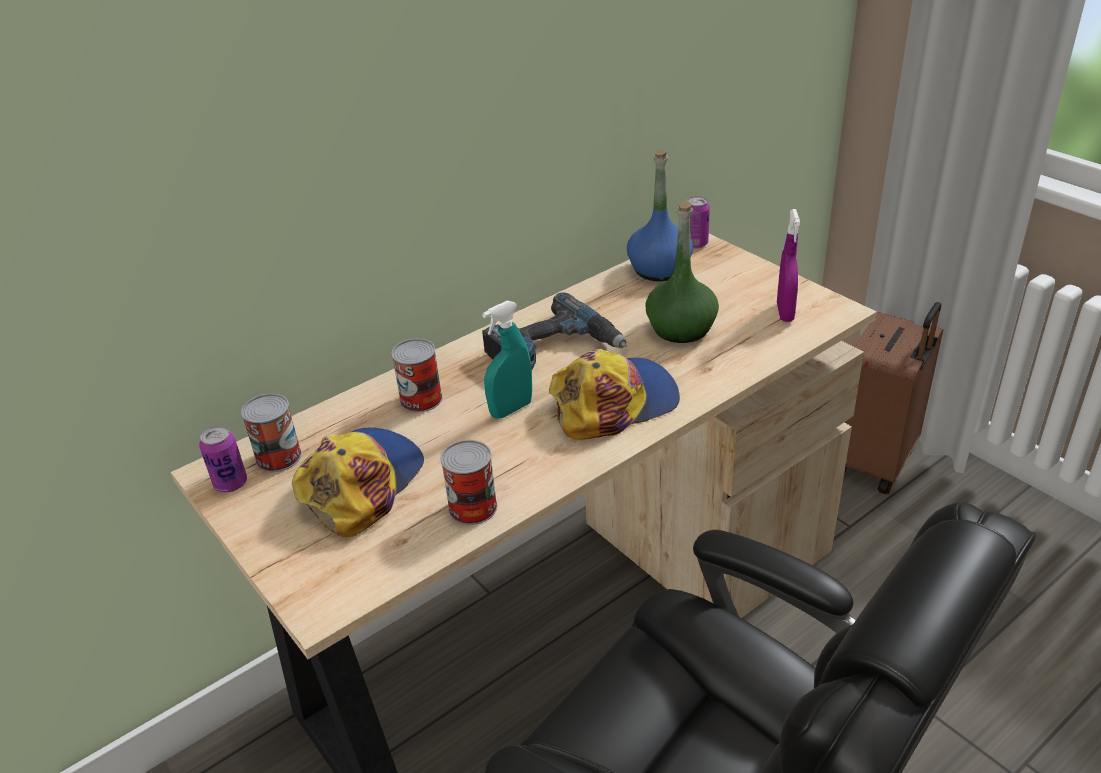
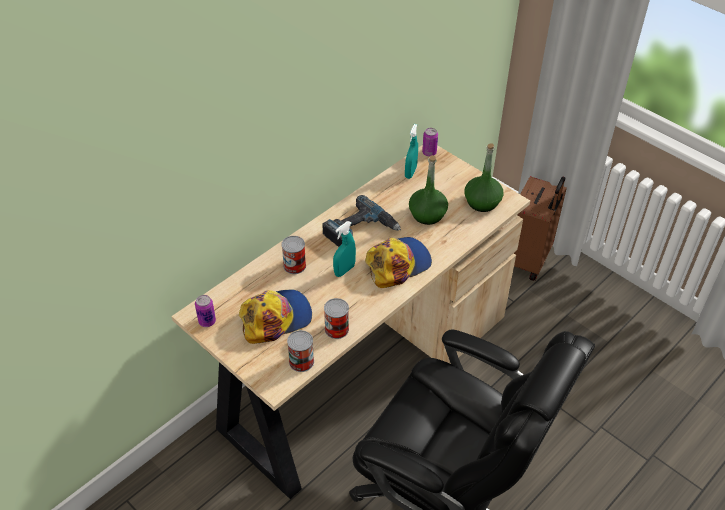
camera: 10 degrees left, 10 degrees up
can [241,394,302,472] -> can moved to [287,330,314,372]
cap [292,428,424,537] -> cap turned 45 degrees clockwise [239,290,312,344]
blue bottle [627,150,693,281] -> turquoise spray bottle [405,124,418,179]
purple spray bottle [777,209,800,322] -> green bottle [465,143,503,212]

